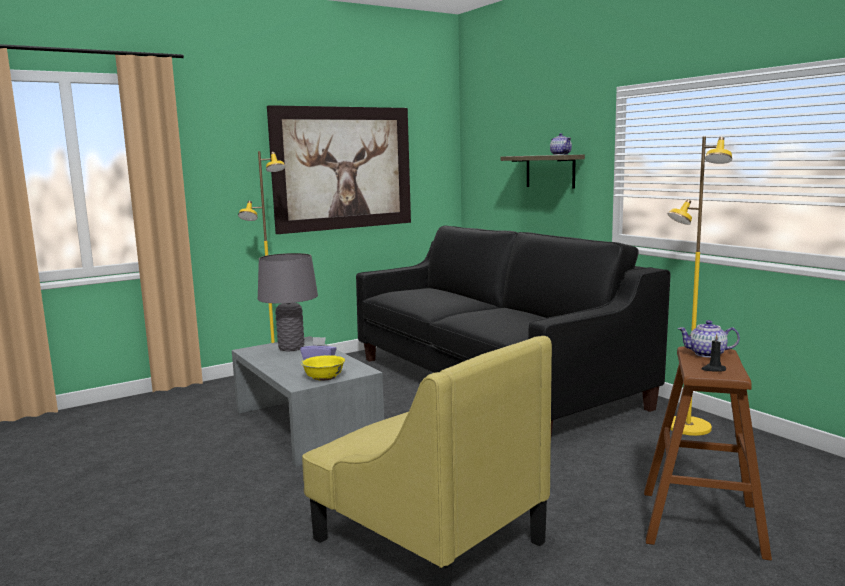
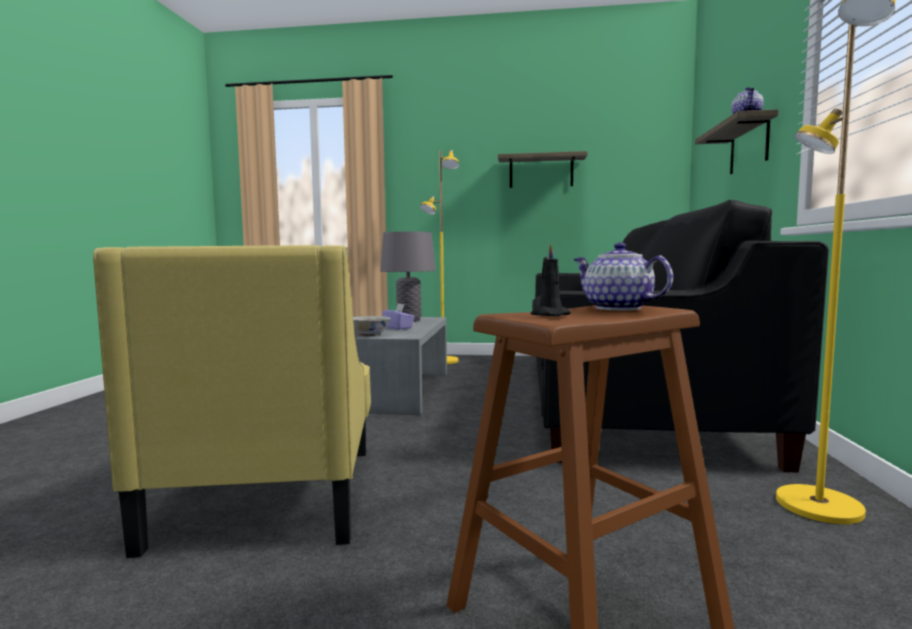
camera: 40 degrees right, 5 degrees down
picture [267,105,411,234] -> shelf [498,151,588,188]
yellow bowl [301,355,345,381] -> white bowl [353,316,391,336]

